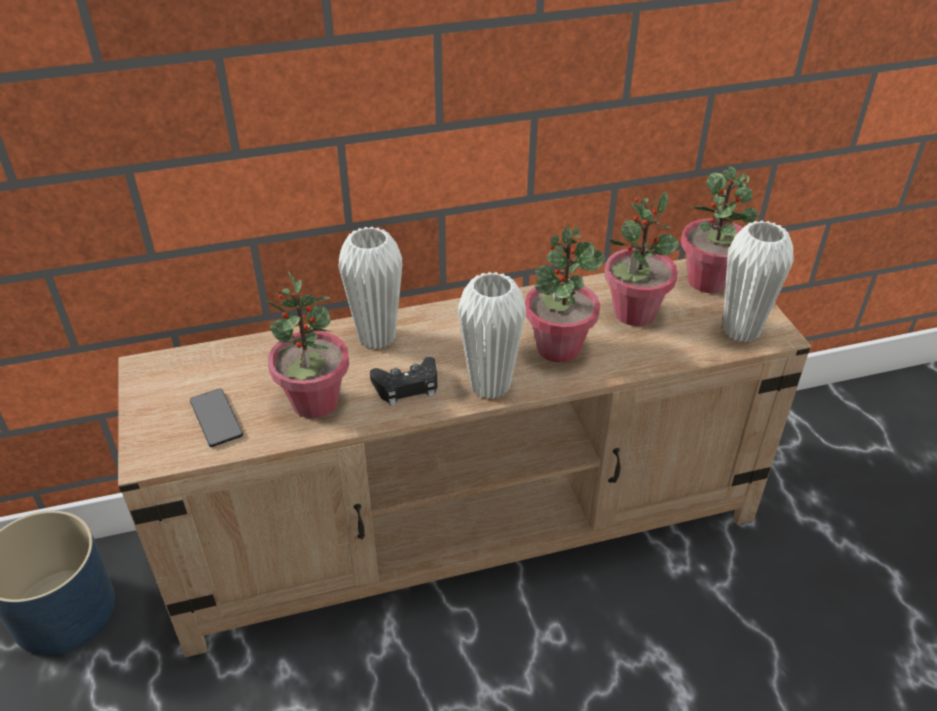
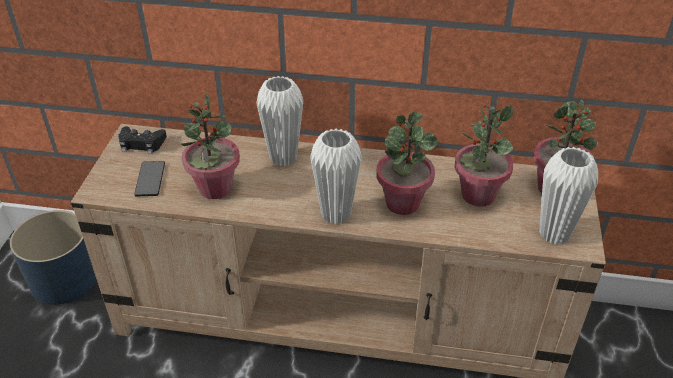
camera: 25 degrees right, 0 degrees up
black game controller [370,357,437,406] -> black game controller moved to [118,126,167,154]

